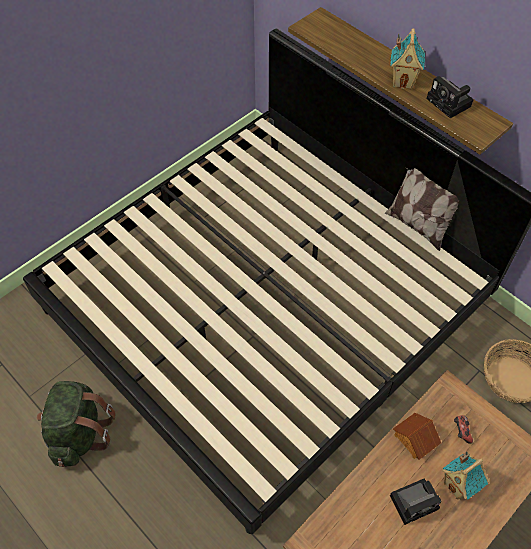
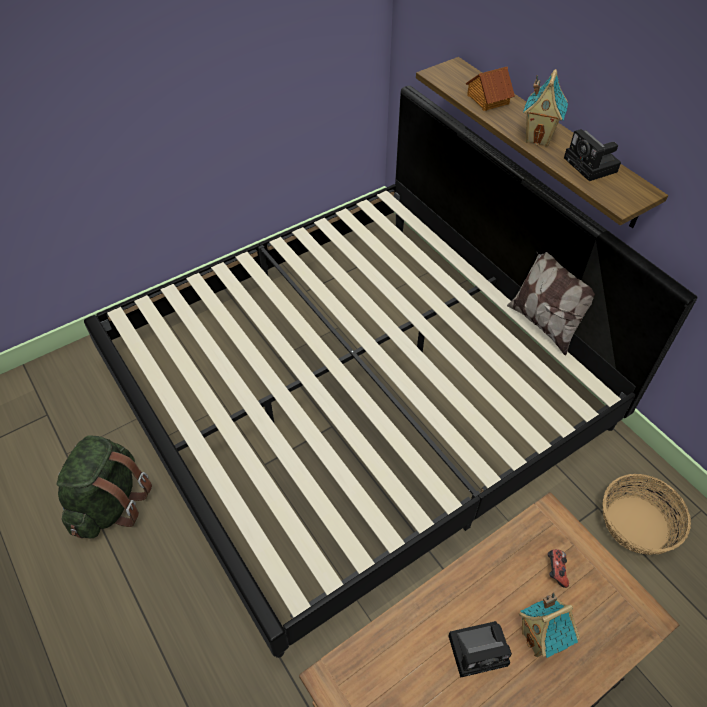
camera: 10 degrees right, 5 degrees down
toy house [393,413,441,460] -> toy house moved to [466,67,515,111]

